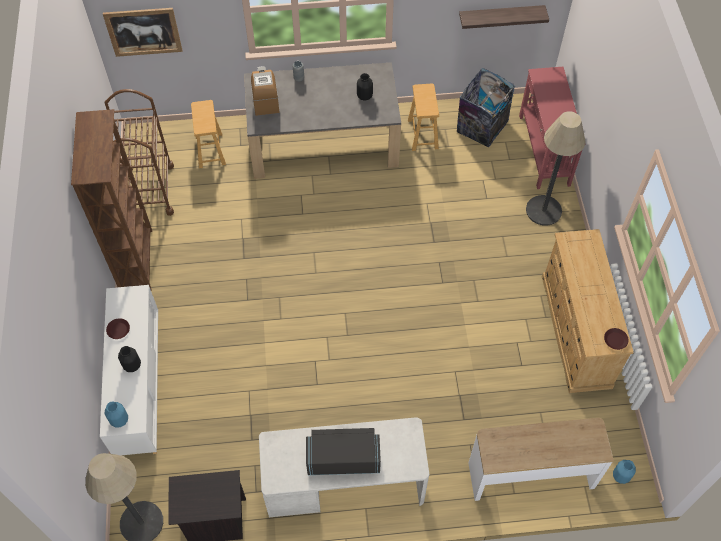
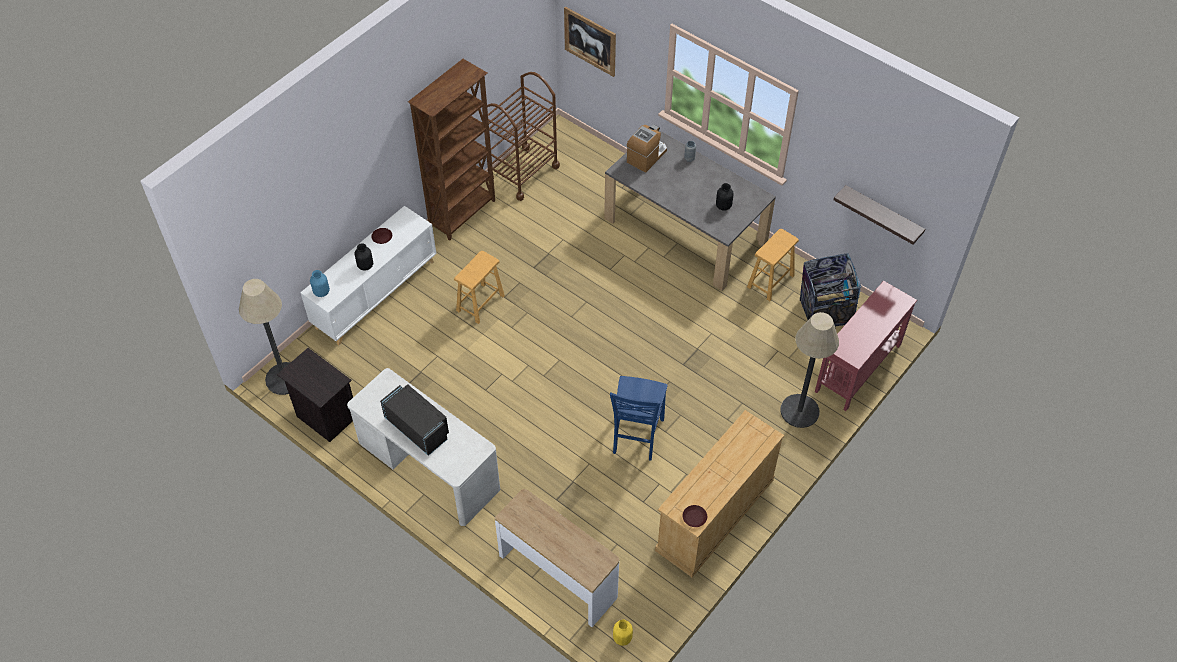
camera: 45 degrees right, 5 degrees down
brown stool [191,100,226,168] -> brown stool moved to [454,251,505,324]
blue vase [613,460,636,484] -> yellow vase [613,619,633,646]
none -> blue chair [610,376,667,461]

